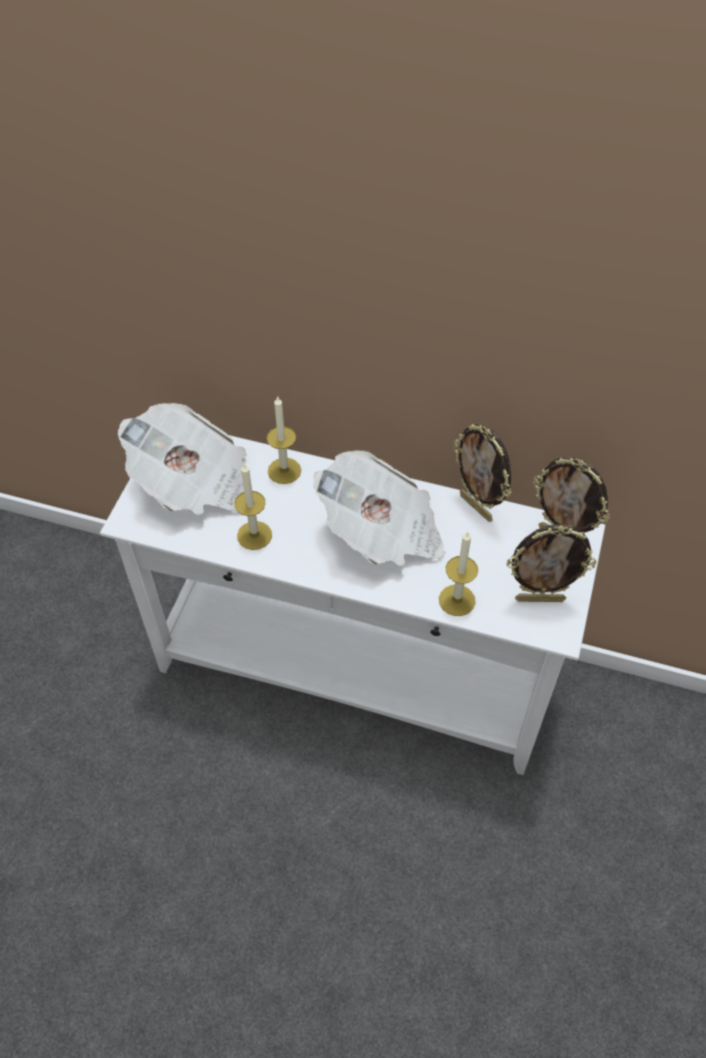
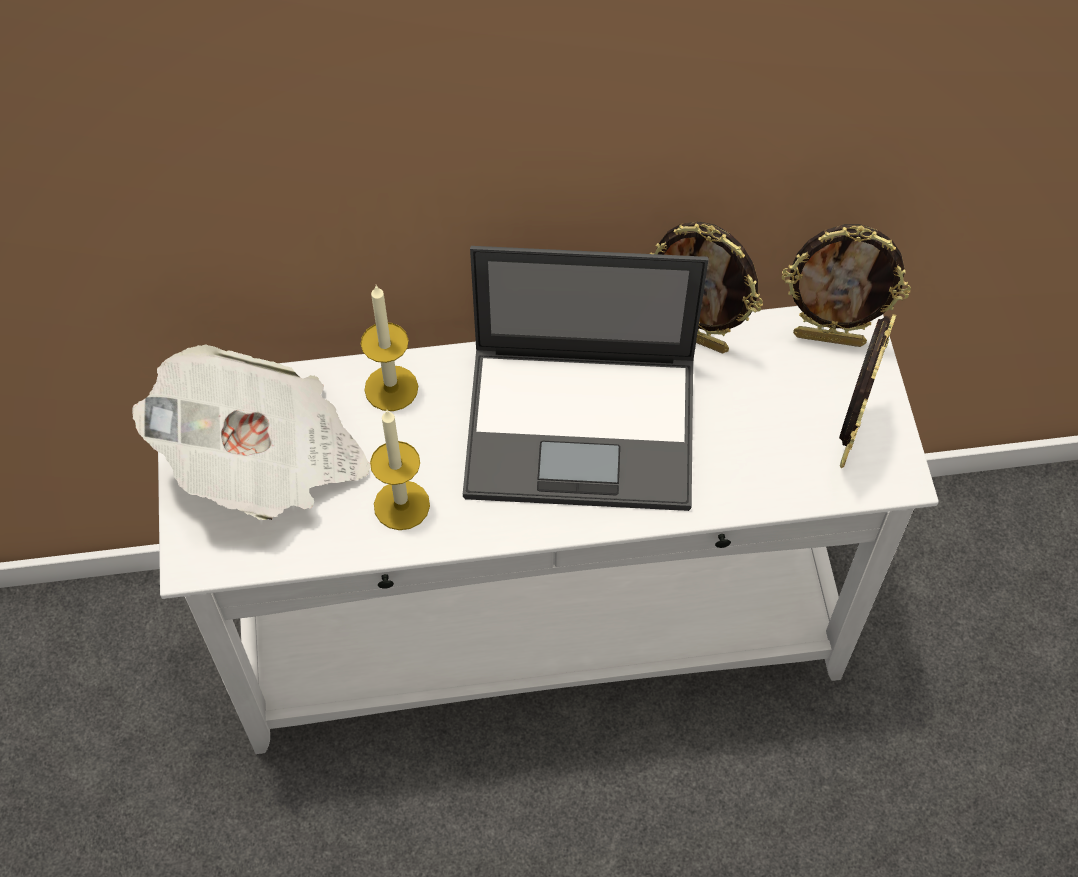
camera: 25 degrees left, 5 degrees up
newspaper [313,450,446,566] -> laptop [463,246,708,511]
candle [439,532,478,616] -> none
picture frame [507,524,597,602] -> picture frame turned 45 degrees counterclockwise [839,314,896,468]

